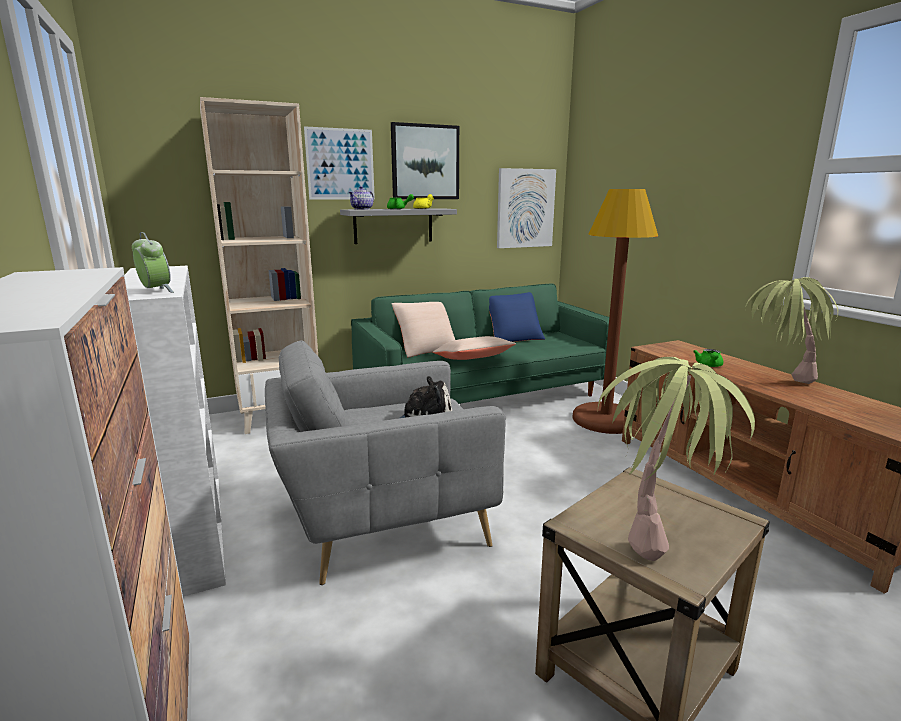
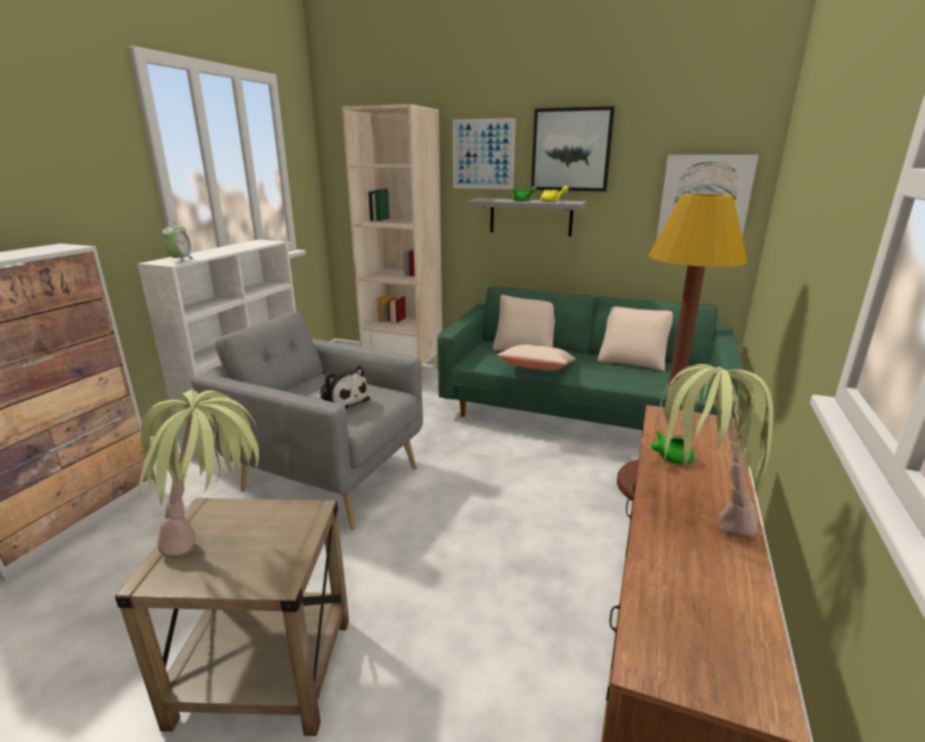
camera: 45 degrees right, 5 degrees up
teapot [349,186,374,210] -> none
blue pillow [489,292,545,342] -> beige pillow [598,307,673,371]

